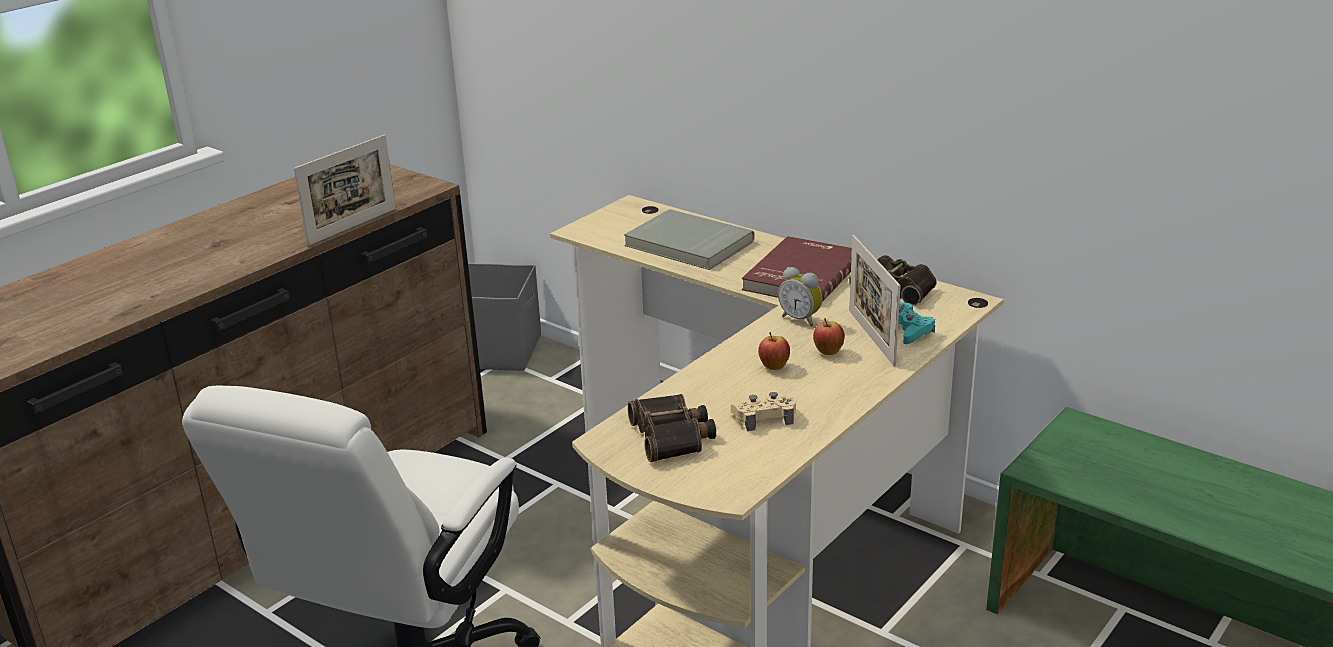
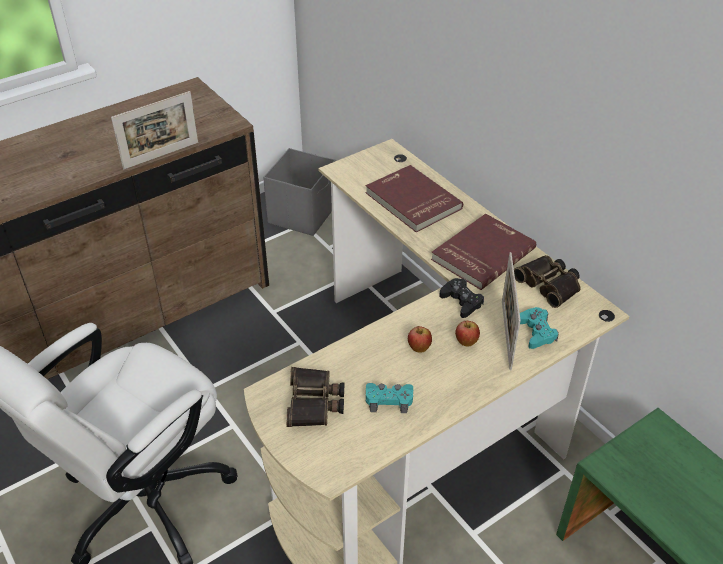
camera: 15 degrees right, 15 degrees up
grey book [624,209,755,270] -> red book [366,165,463,233]
beige game controller [731,392,796,431] -> turquoise game controller [366,383,413,413]
alarm clock [778,267,822,327] -> black game controller [440,278,484,318]

